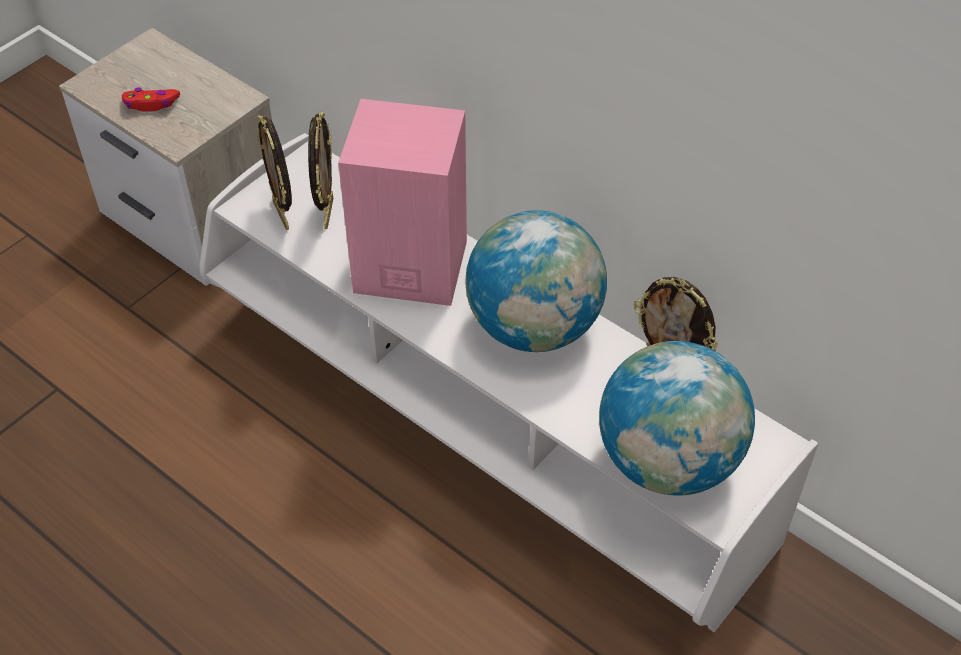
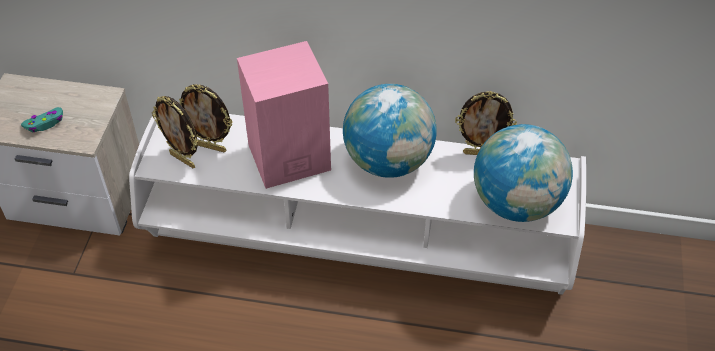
camera: 30 degrees left, 0 degrees up
red game controller [122,88,180,111] -> turquoise game controller [21,107,63,132]
picture frame [308,111,333,229] -> picture frame turned 135 degrees clockwise [179,84,233,152]

